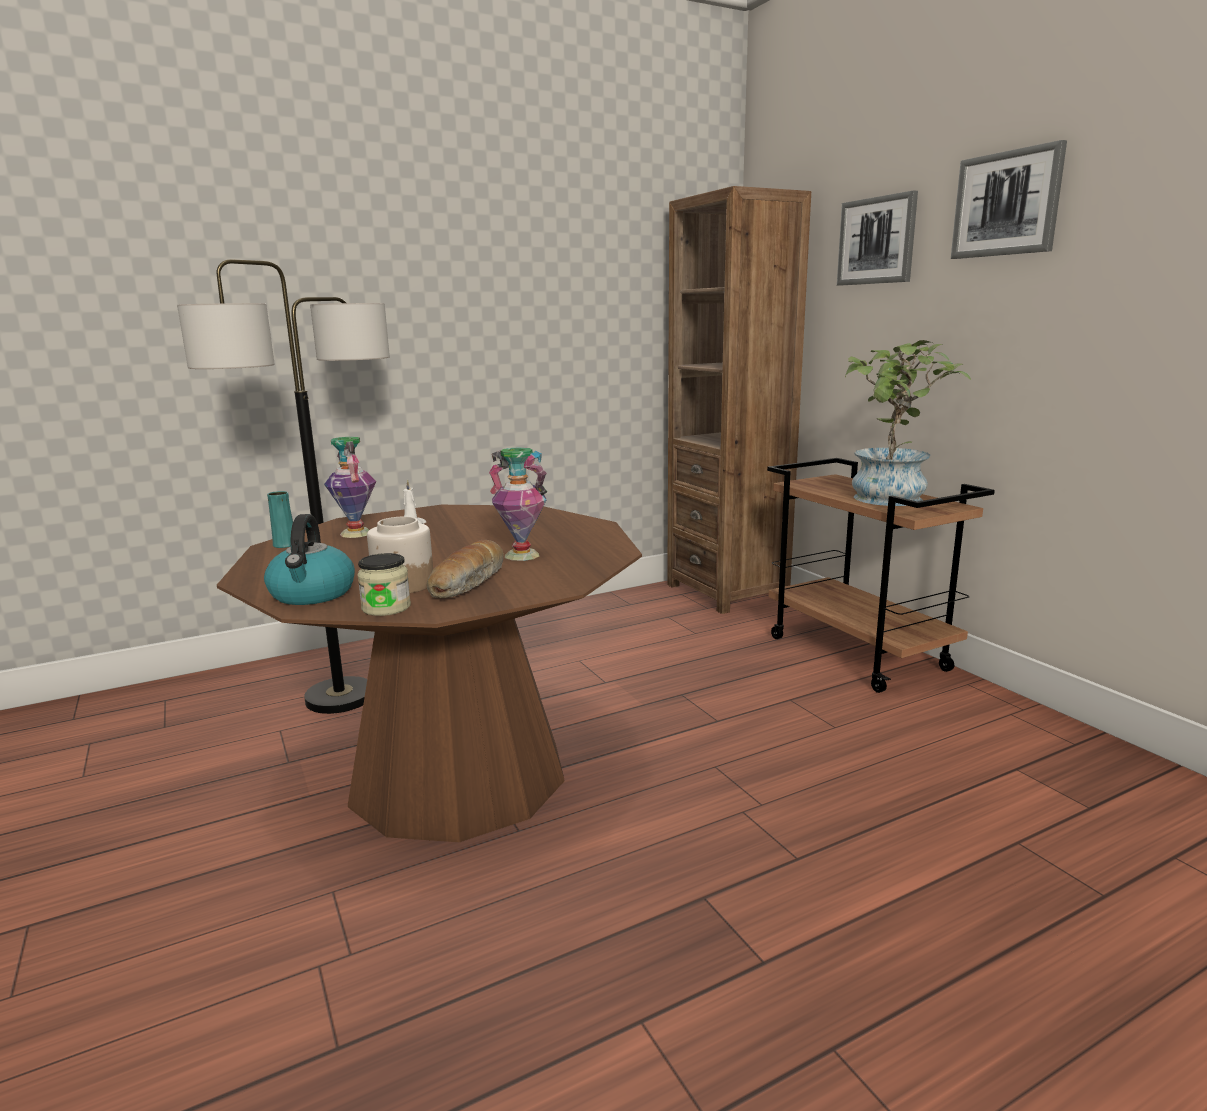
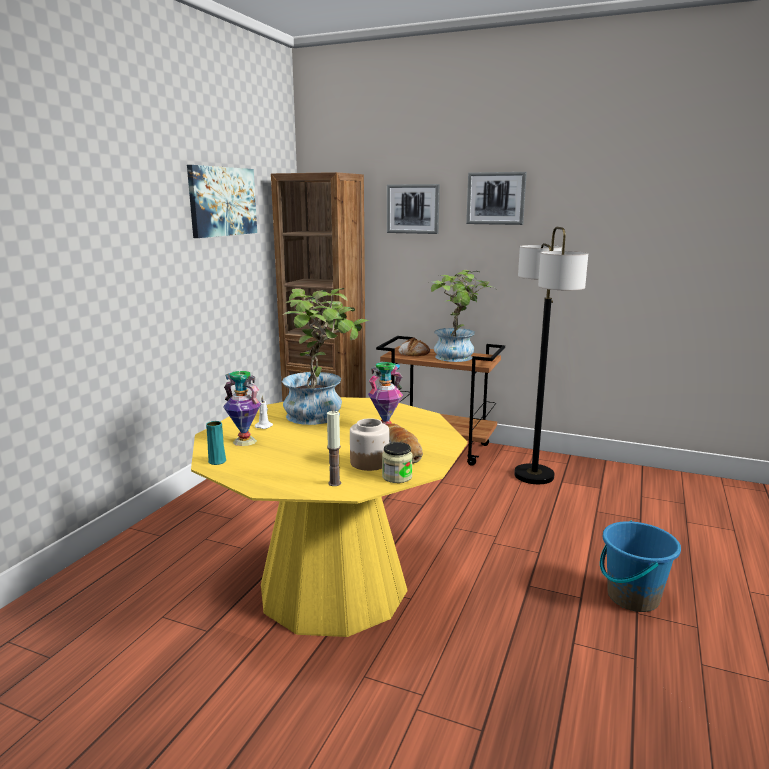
camera: 40 degrees left, 0 degrees up
floor lamp [177,259,390,714] -> floor lamp moved to [514,227,588,484]
brown dining table [217,505,642,842] -> yellow dining table [191,397,468,637]
kettle [264,514,355,605] -> candle [327,410,341,486]
none -> picture [187,165,257,238]
none -> potted plant [282,288,369,425]
none -> bread [398,337,430,356]
none -> blue bucket [600,521,681,612]

